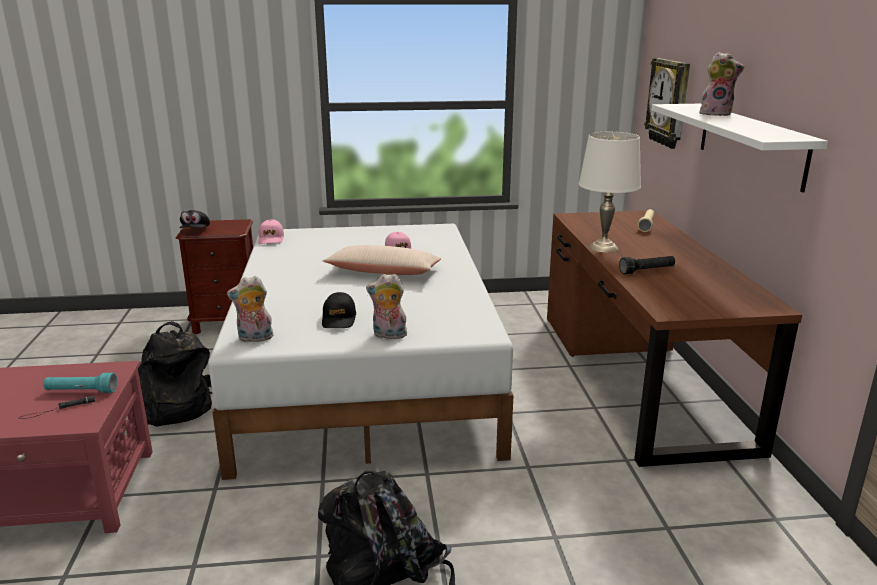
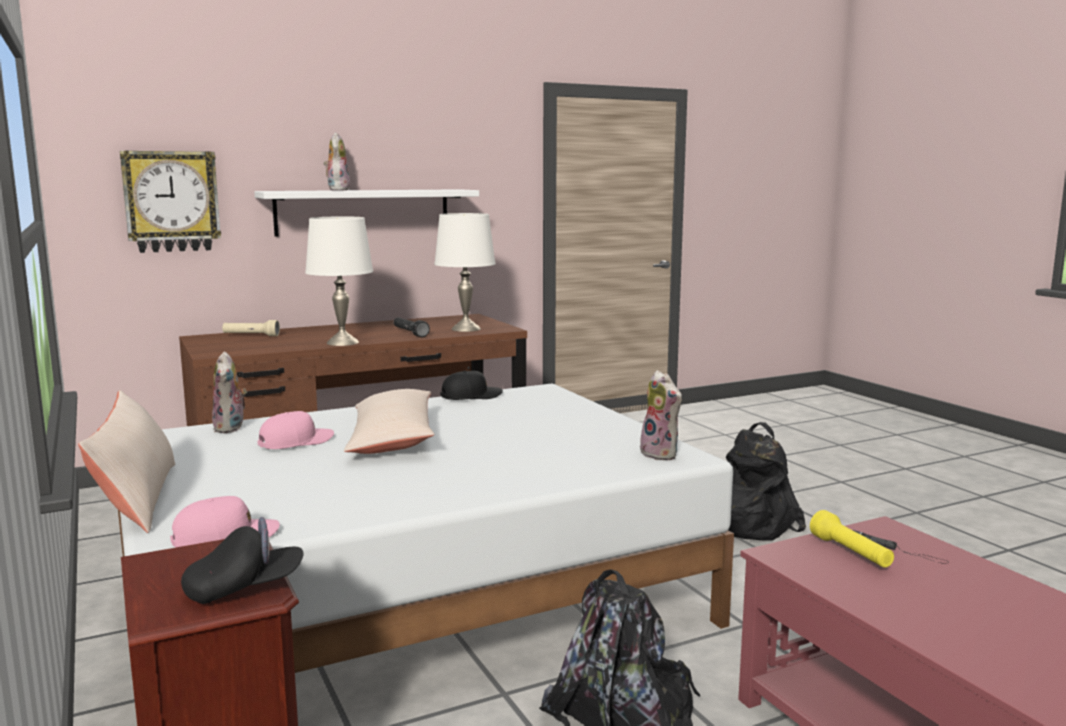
camera: 110 degrees left, 10 degrees down
turquoise flashlight [43,373,117,393] -> yellow flashlight [810,510,894,568]
black cap [322,292,356,328] -> black cap moved to [440,371,503,400]
plush toy [366,274,407,339] -> plush toy moved to [212,352,247,433]
none -> beige pillow [78,390,175,533]
none -> white table lamp [434,213,496,332]

